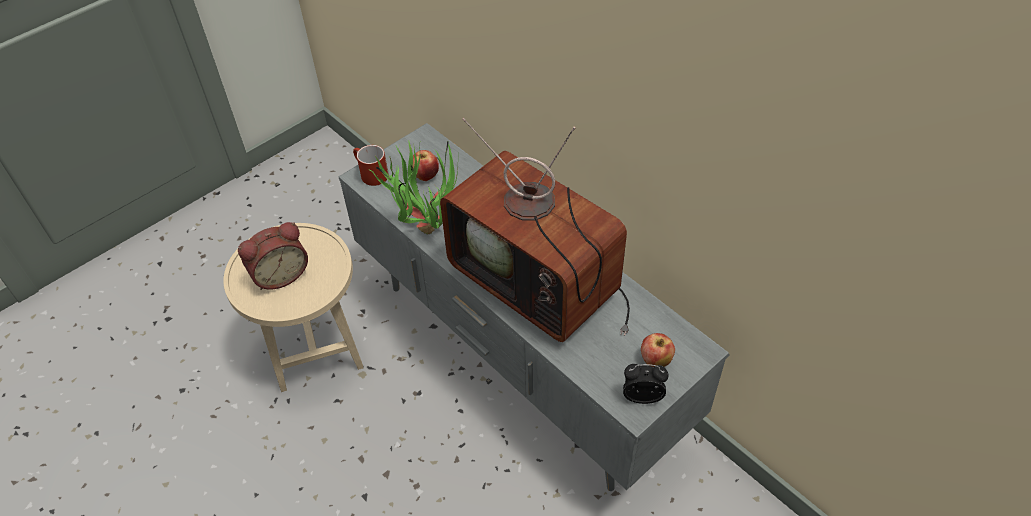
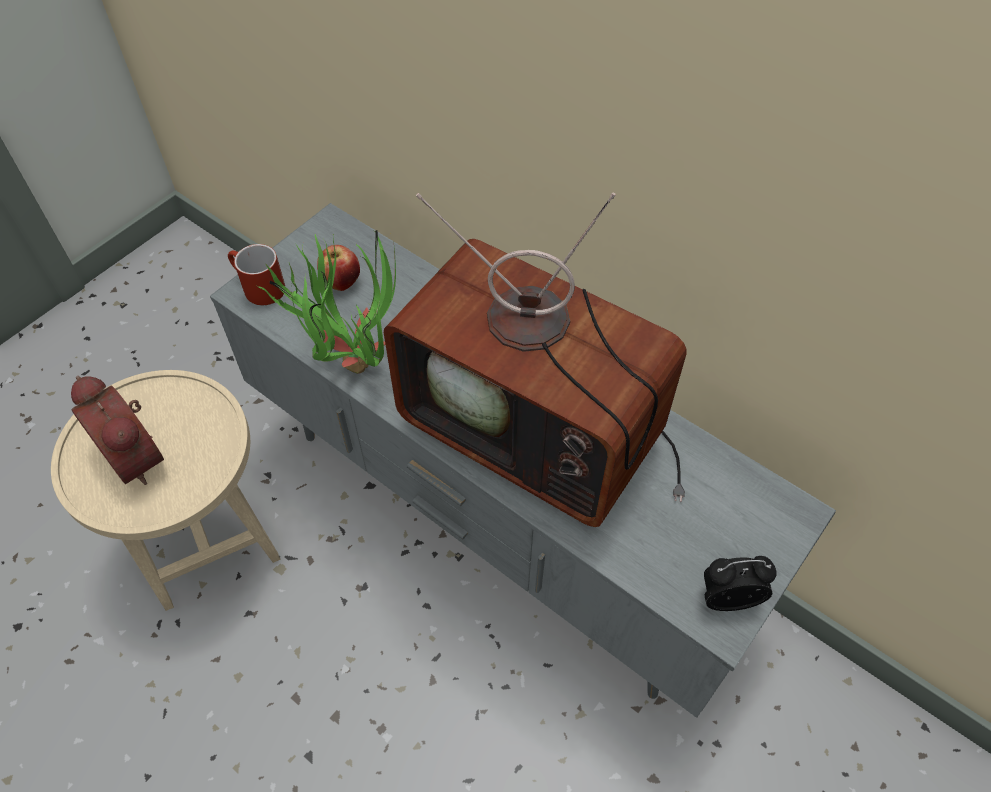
camera: 10 degrees left, 5 degrees up
alarm clock [238,222,308,290] -> alarm clock turned 90 degrees clockwise [71,376,164,485]
apple [641,333,675,367] -> none

